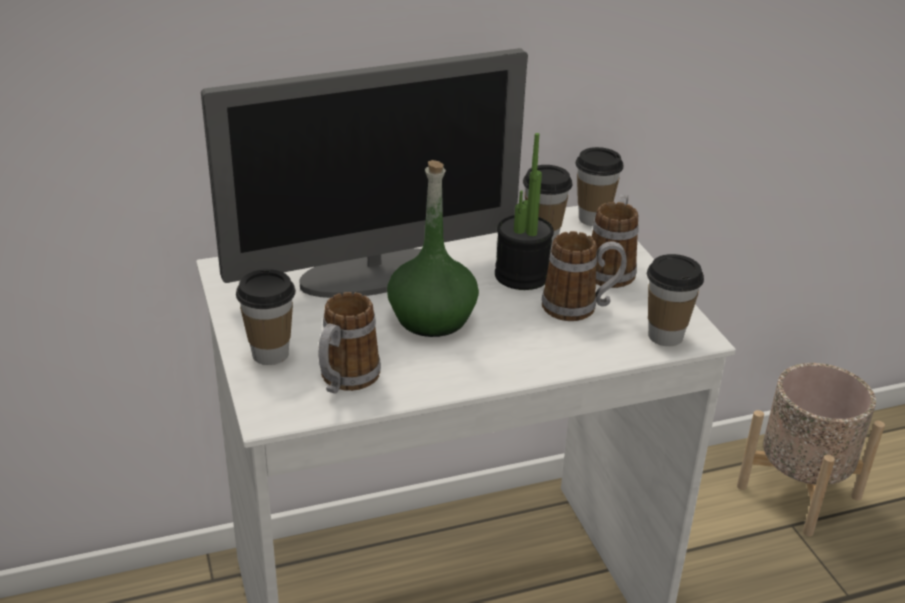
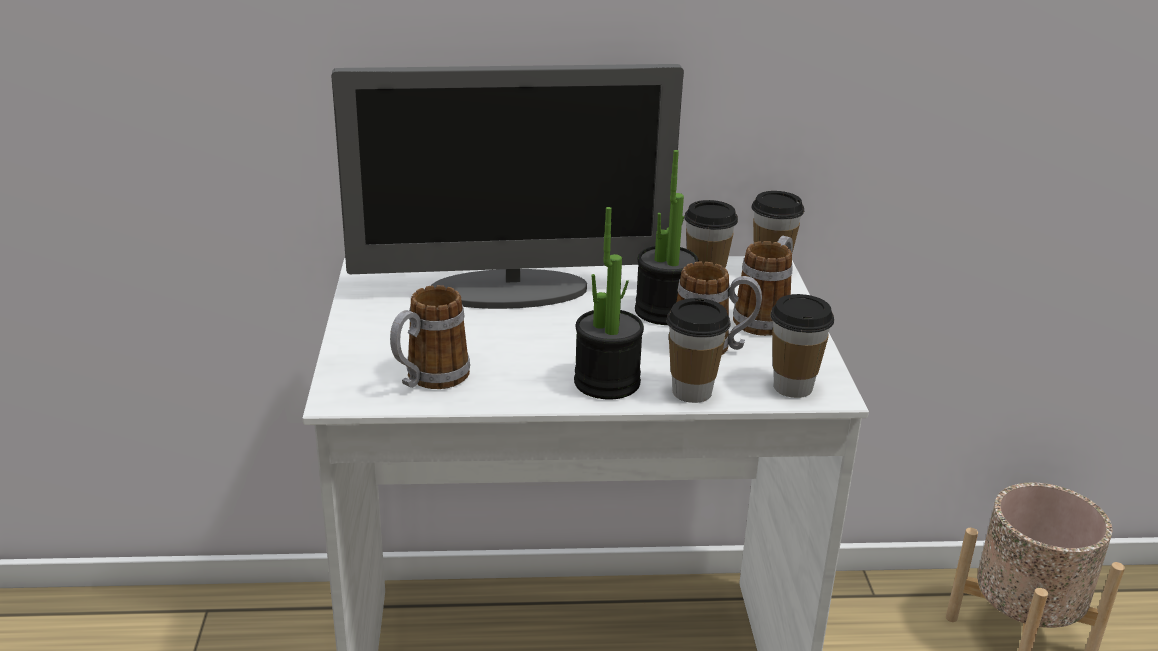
camera: 15 degrees right, 5 degrees down
cup [236,269,296,365] -> cup moved to [666,298,731,403]
green bottle [387,160,479,337] -> none
none -> potted plant [574,207,644,400]

